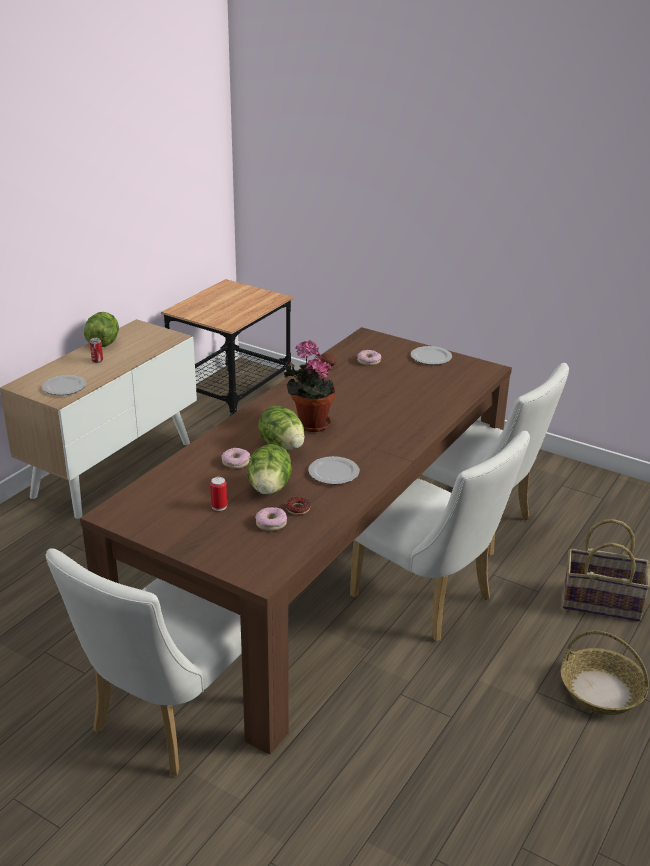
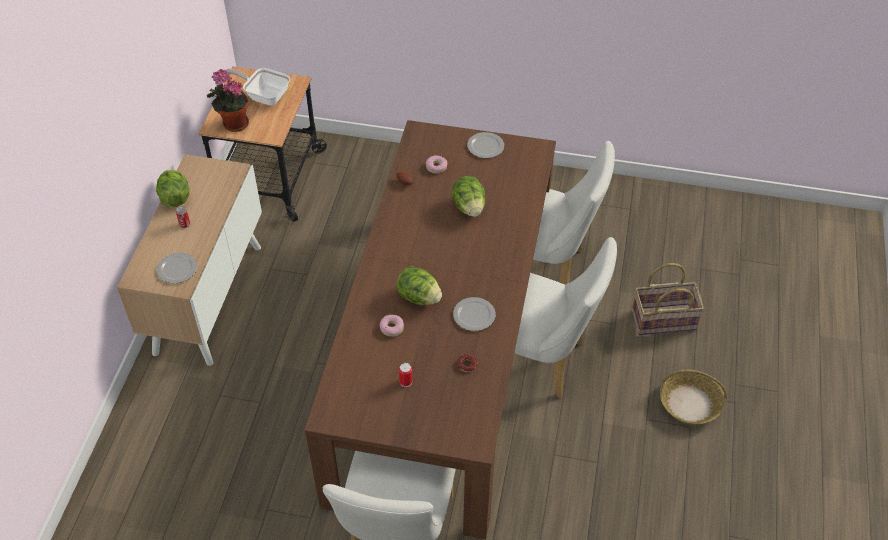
camera: 20 degrees left, 20 degrees up
lettuce [247,444,292,495] -> lettuce moved to [451,176,486,217]
donut [255,507,287,531] -> none
potted plant [284,341,336,432] -> potted plant moved to [207,69,249,132]
none -> frying pan [225,68,290,106]

